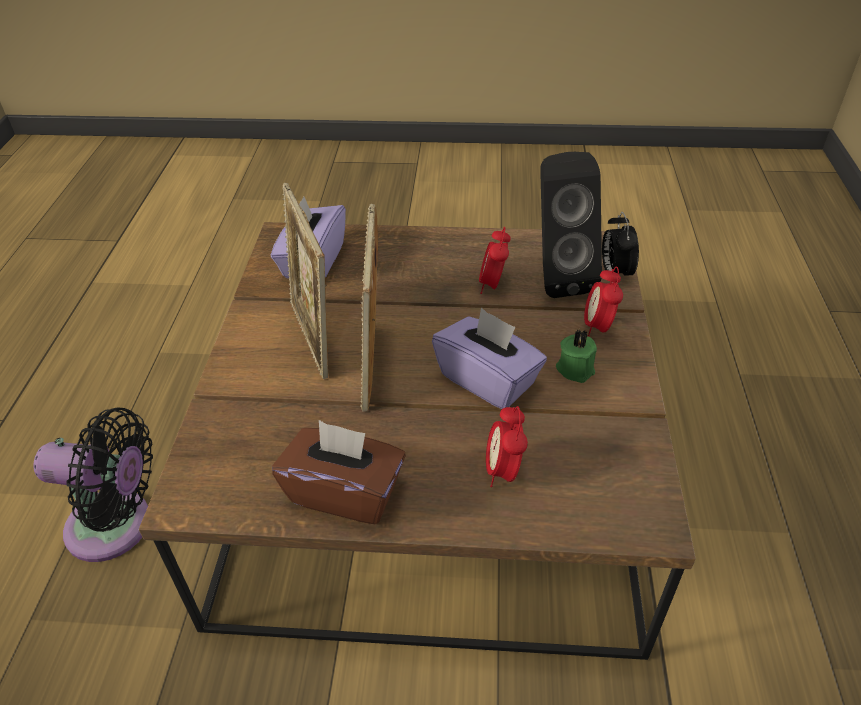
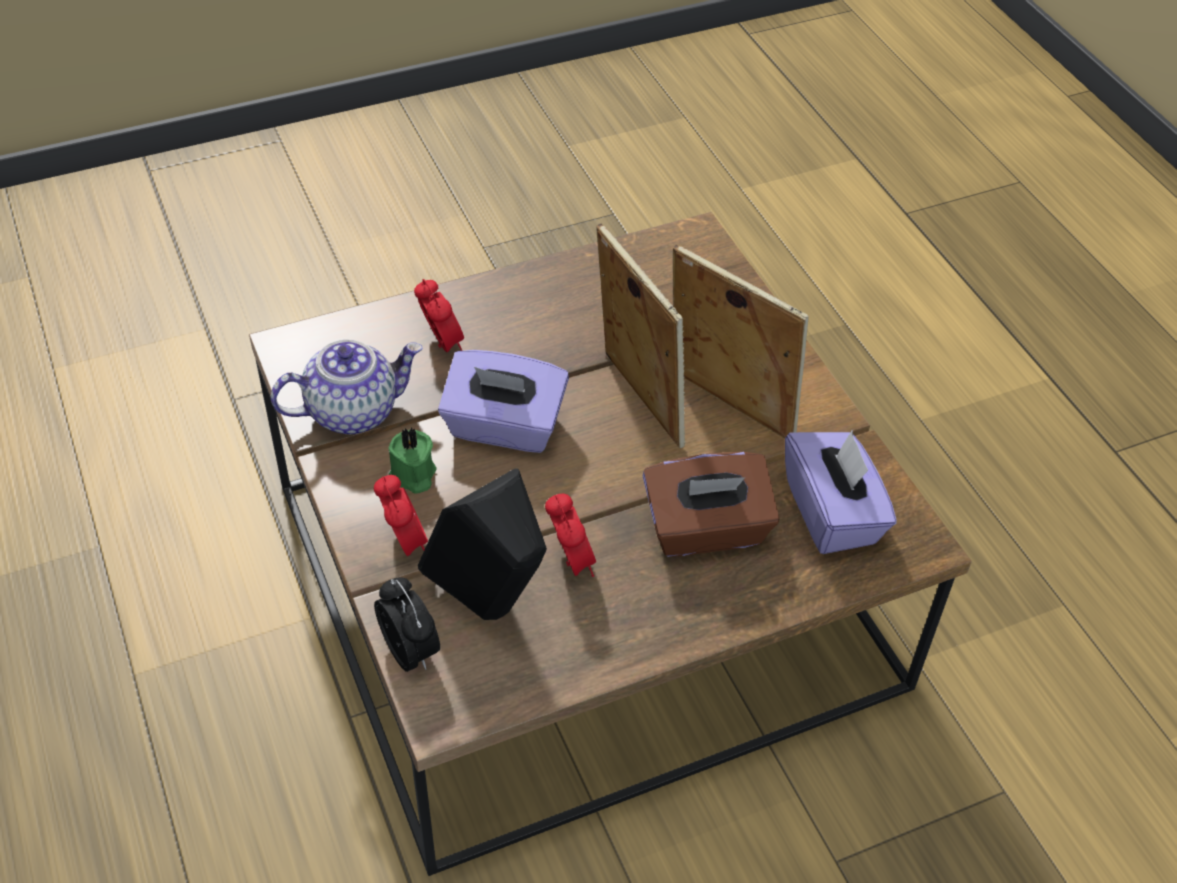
camera: 150 degrees right, 5 degrees up
black fan [33,407,153,562] -> none
brown tissue box [272,420,406,524] -> brown tissue box moved to [642,452,779,557]
none -> teapot [271,340,423,434]

